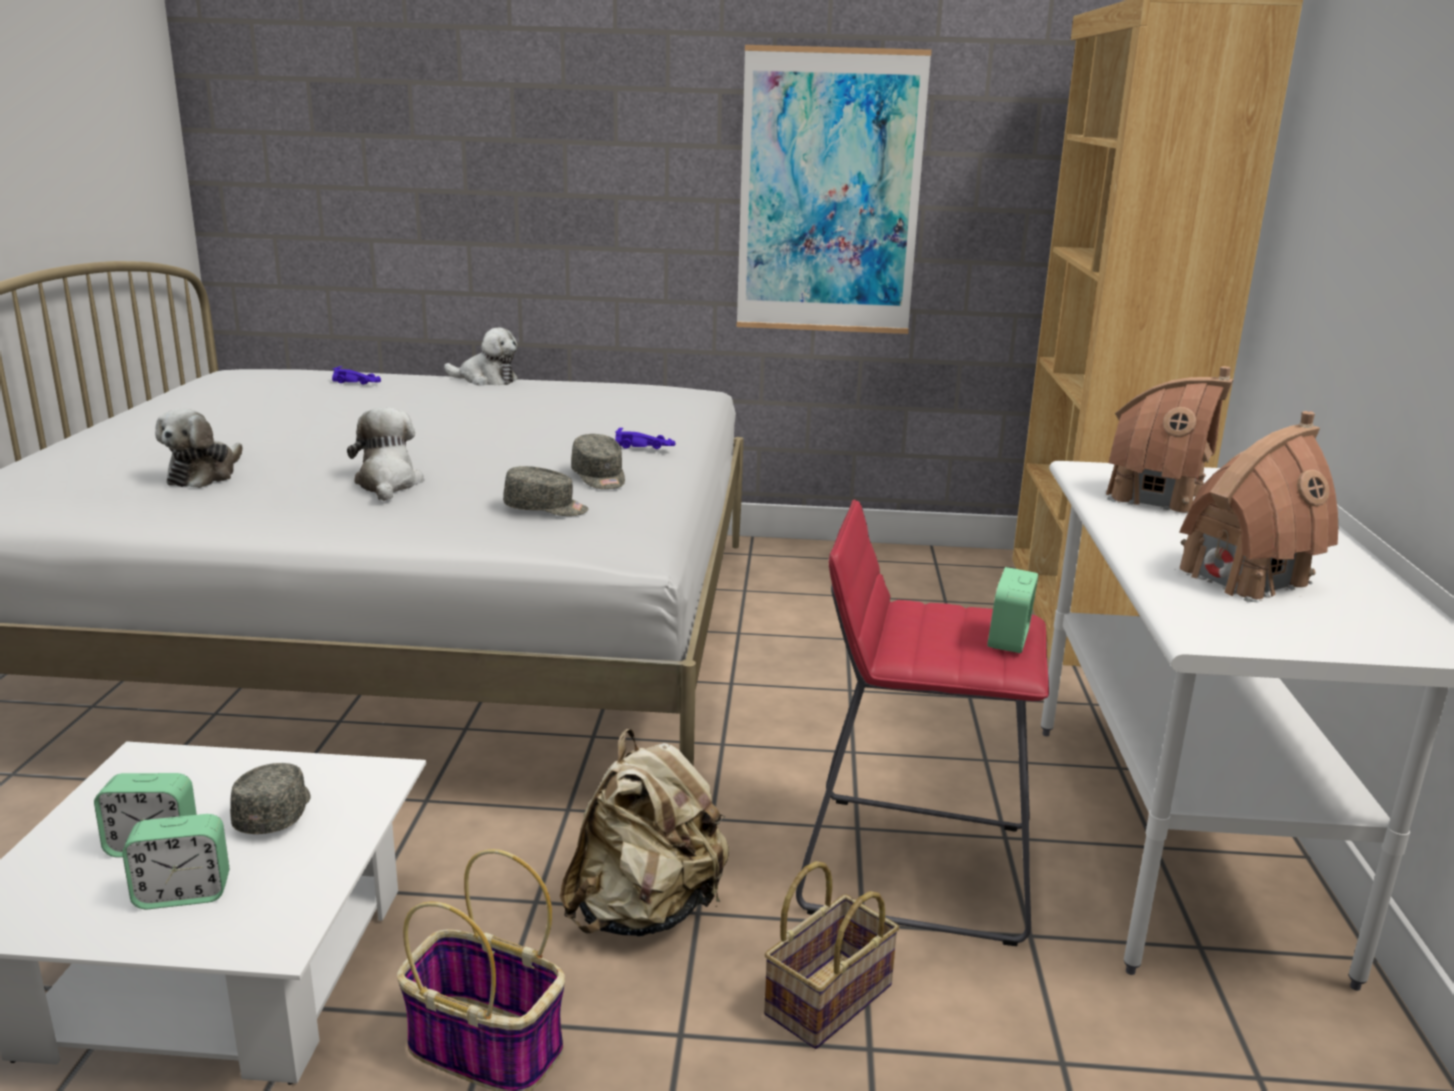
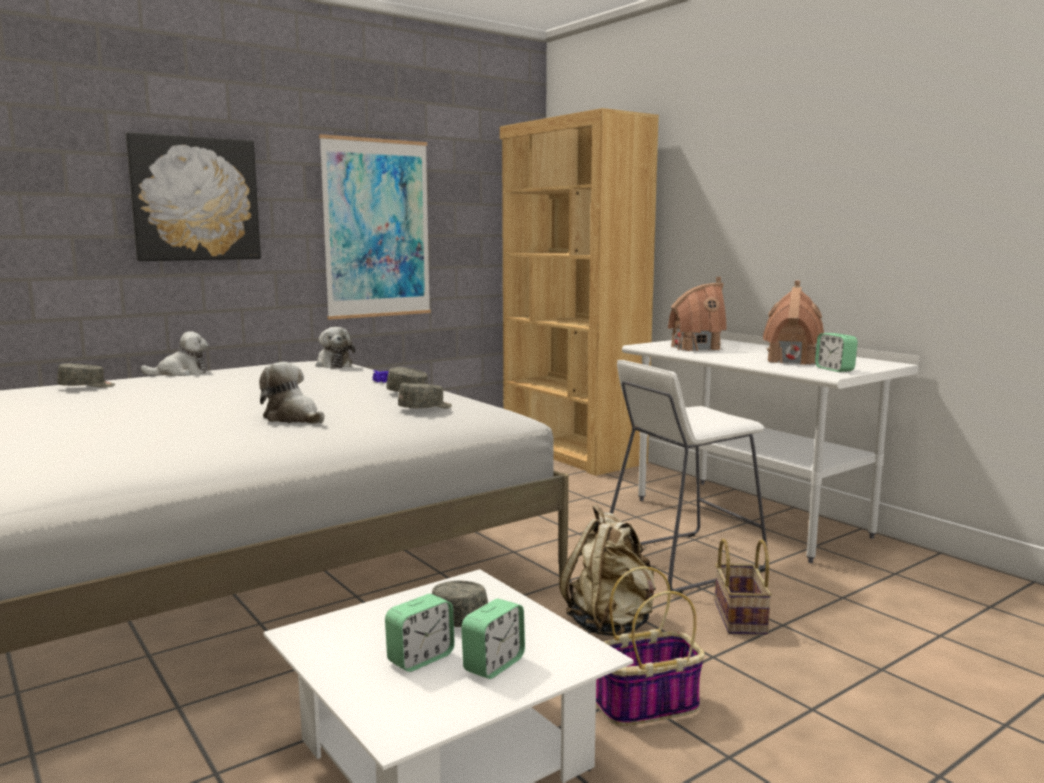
camera: 40 degrees left, 10 degrees down
plush toy [155,408,243,488] -> plush toy moved to [315,327,355,368]
purple toy car [332,366,381,385] -> grey cap [57,363,115,388]
red stool [796,499,1049,946] -> white stool [610,360,768,593]
alarm clock [987,567,1038,653] -> alarm clock moved to [815,333,858,372]
none -> picture [126,132,261,261]

